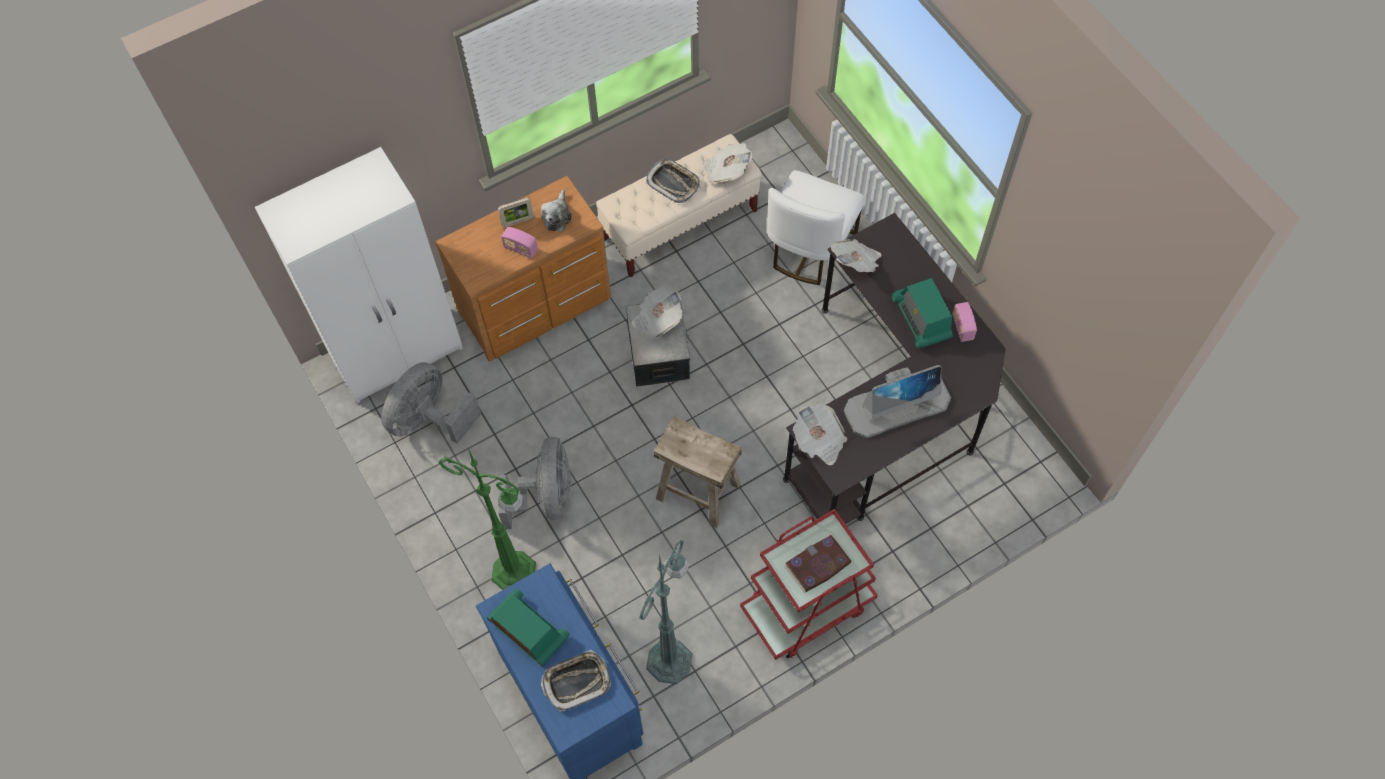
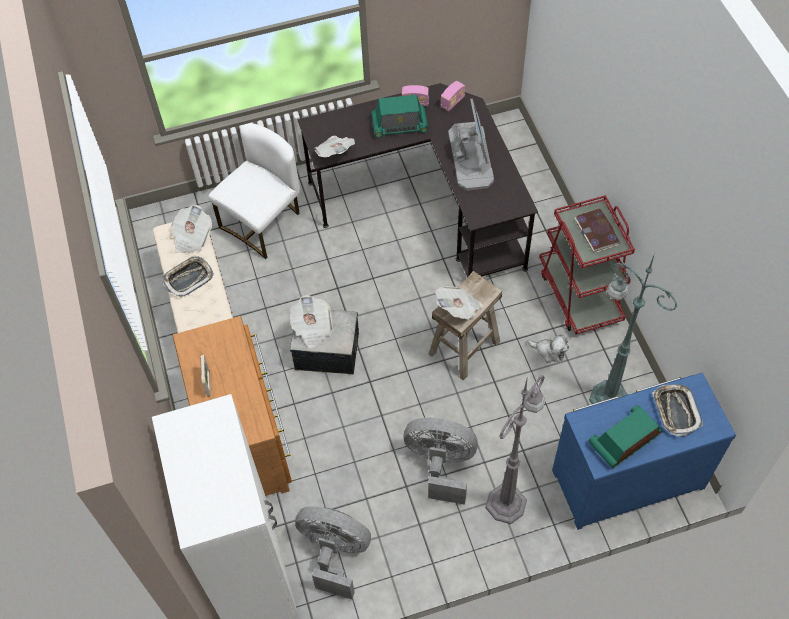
camera: 75 degrees left, 5 degrees down
grey fan [381,362,481,444] -> grey fan turned 150 degrees clockwise [295,507,371,599]
green floor lamp [439,448,536,590] -> grey floor lamp [485,374,545,524]
radio [501,227,538,258] -> radio moved to [441,81,465,111]
plush toy [541,190,572,232] -> plush toy moved to [527,335,569,363]
white chair [767,170,865,285] -> white chair turned 90 degrees counterclockwise [208,123,300,259]
newspaper [793,404,847,465] -> newspaper moved to [435,286,483,320]

